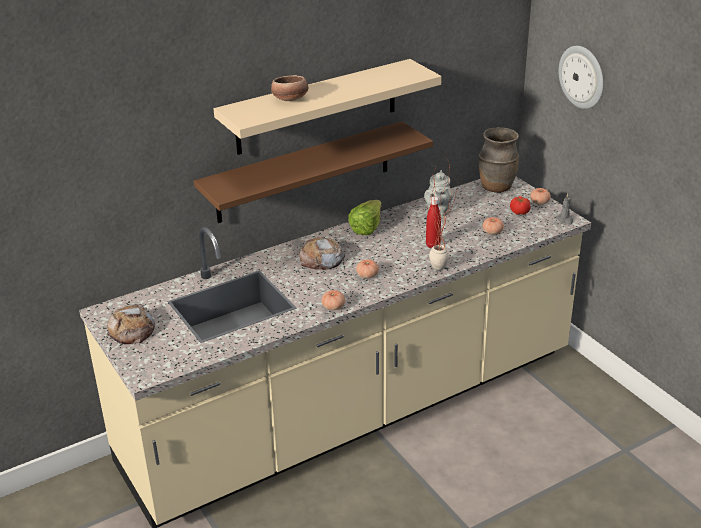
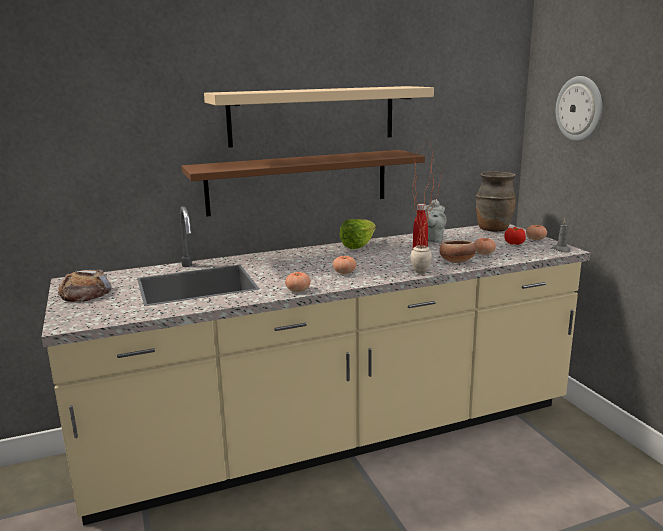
camera: 10 degrees right, 15 degrees down
bowl [271,75,308,101] -> bowl moved to [439,240,476,263]
bread [299,237,345,270] -> none

